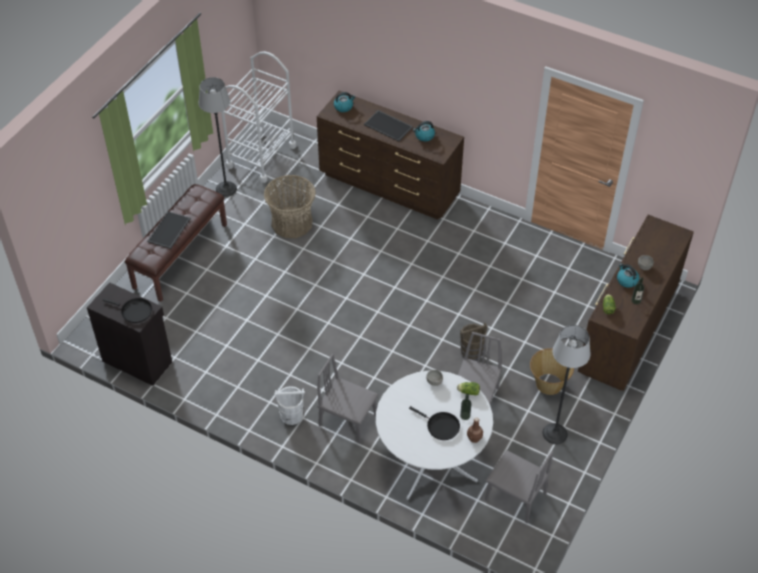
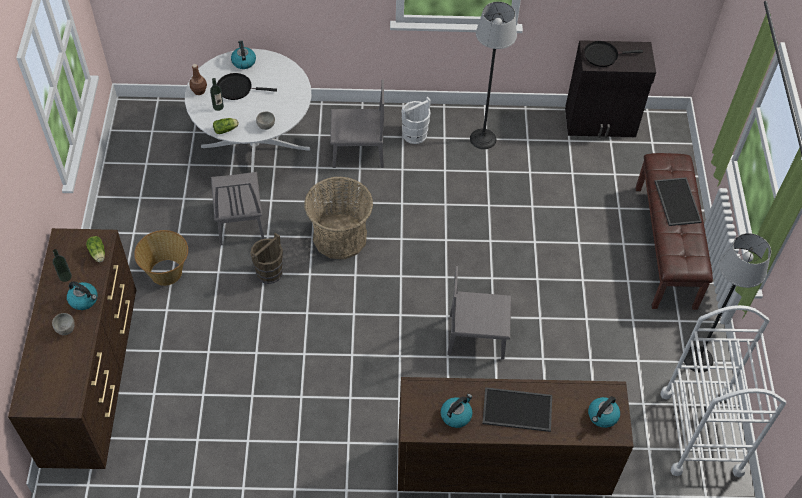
camera: 150 degrees right, 5 degrees up
basket [264,175,316,238] -> basket moved to [304,177,373,259]
grey chair [485,450,553,523] -> grey chair moved to [447,266,511,360]
floor lamp [542,325,590,444] -> floor lamp moved to [470,2,517,149]
none -> kettle [231,41,256,69]

